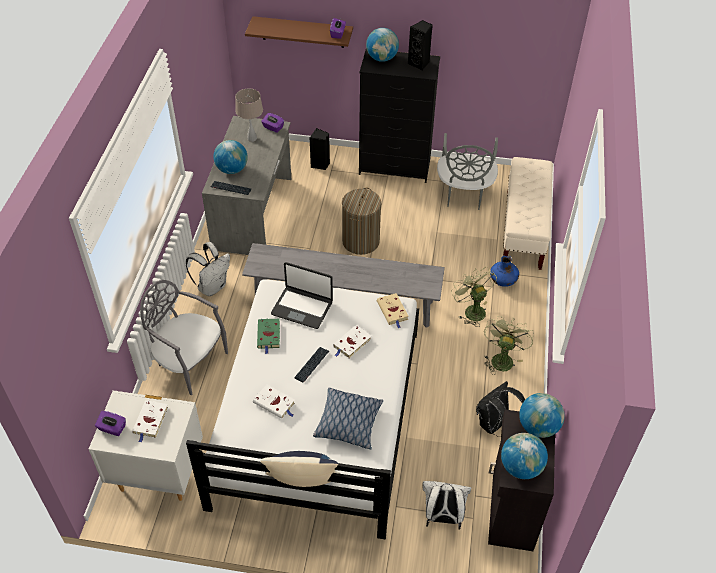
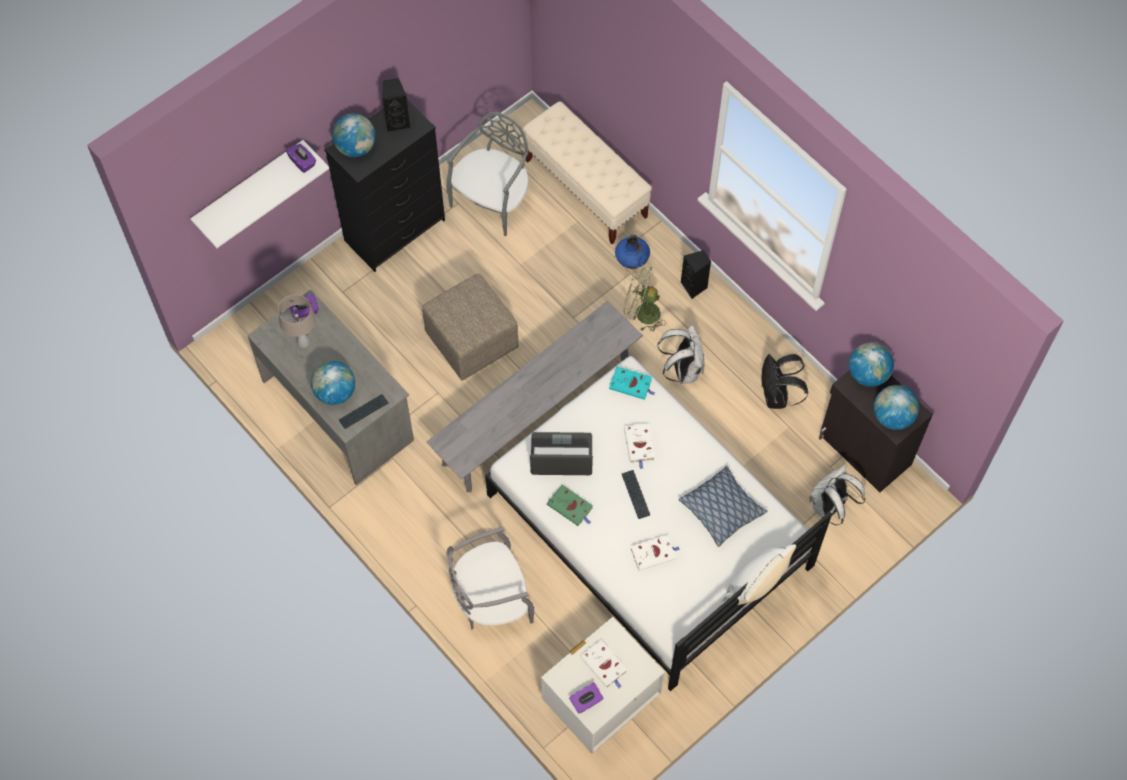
camera: 50 degrees left, 15 degrees up
white backpack [186,242,230,296] -> white backpack moved to [657,325,705,384]
brown shelf [245,16,353,48] -> white shelf [190,140,329,248]
blue pillow [260,451,340,487] -> white pillow [718,544,796,608]
laptop [271,262,333,329] -> laptop turned 150 degrees counterclockwise [530,432,593,475]
black speaker [310,128,330,170] -> black speaker moved to [681,250,711,299]
laundry basket [342,187,381,255] -> beige ottoman [422,274,519,381]
beige book [377,293,409,328] -> turquoise book [609,366,655,400]
grey chair [437,133,498,210] -> grey chair turned 105 degrees counterclockwise [446,112,529,236]
green fan [484,316,534,375] -> none

